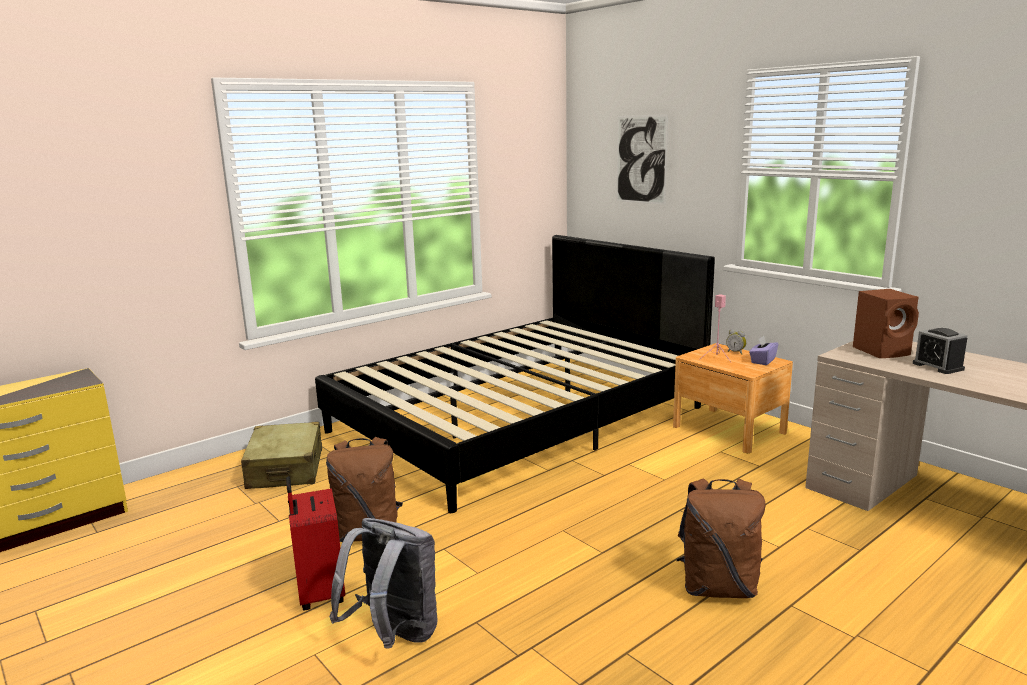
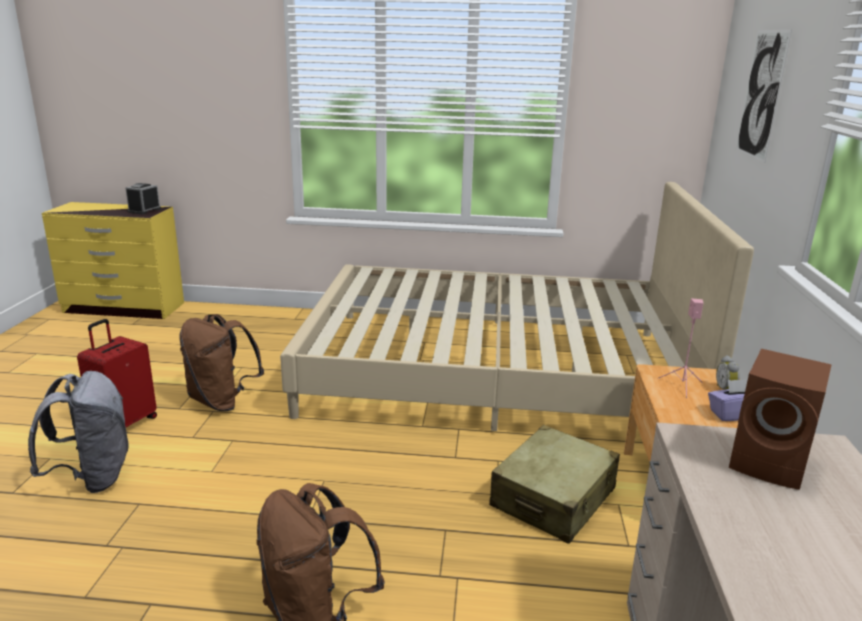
camera: 45 degrees right, 5 degrees up
beige suitcase [241,422,322,489] -> beige suitcase moved to [489,425,620,544]
black bed [315,235,715,513] -> beige bed [280,182,754,431]
alarm clock [913,328,968,374] -> alarm clock moved to [125,183,161,214]

